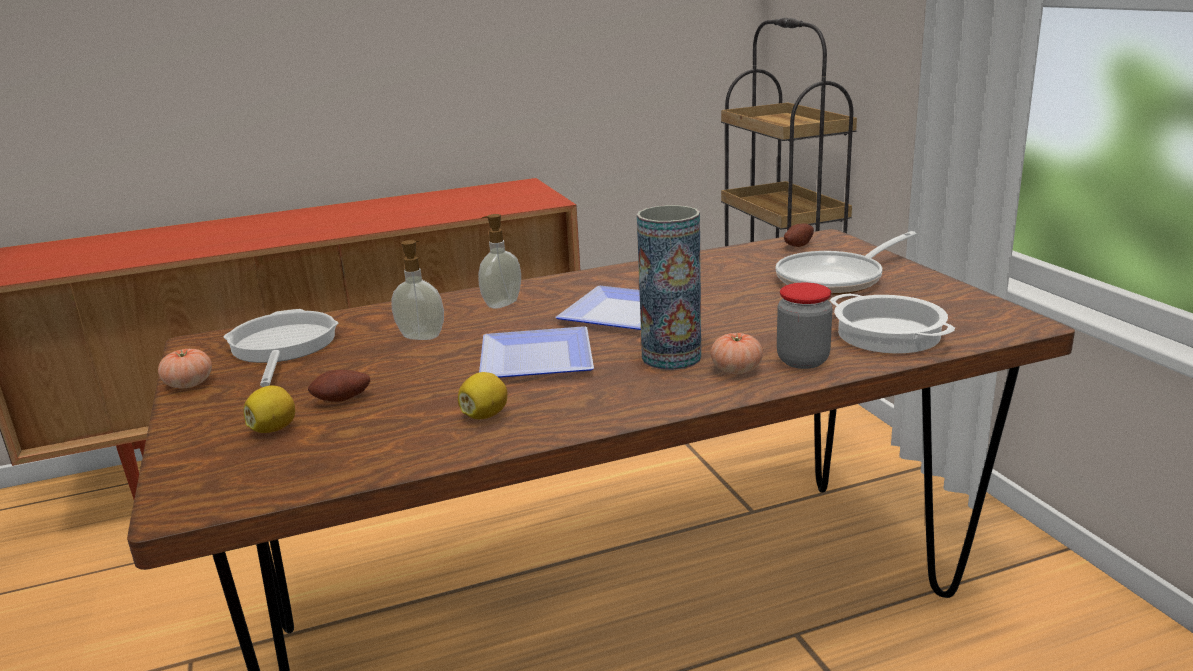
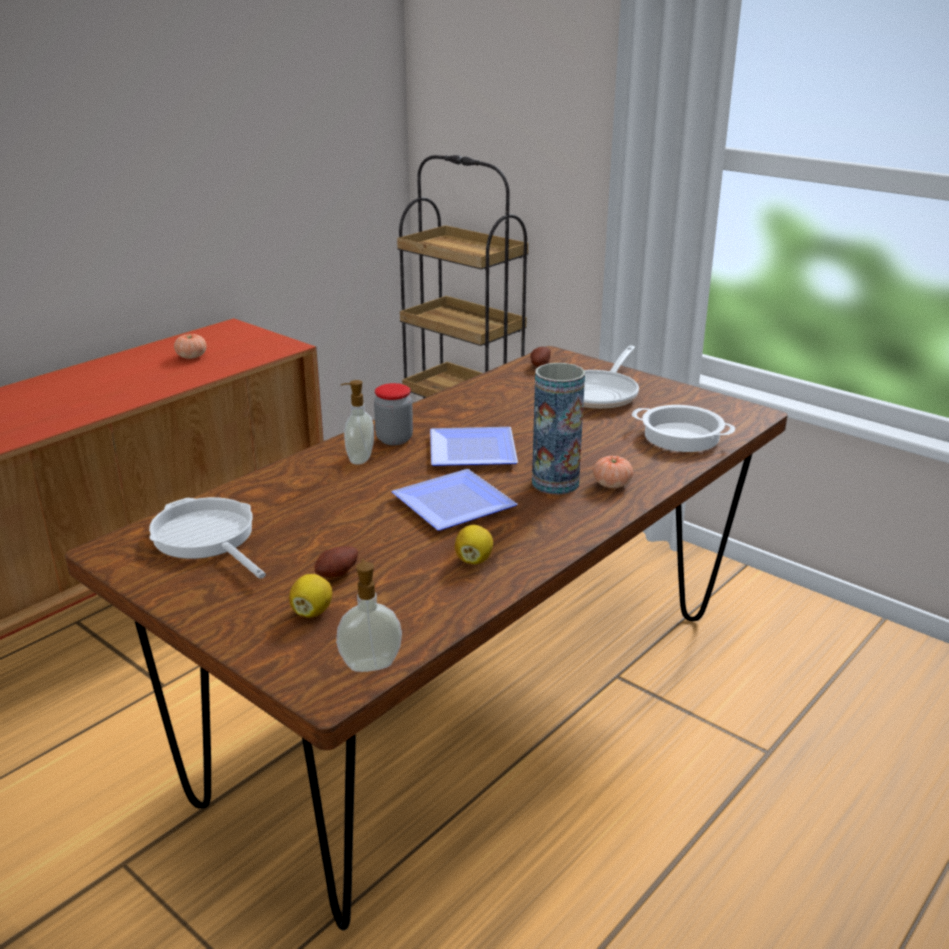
camera: 30 degrees left, 5 degrees up
tomato [158,349,212,388] -> tomato moved to [174,334,207,359]
soap dispenser [391,240,444,340] -> soap dispenser moved to [336,559,402,672]
jar [777,283,833,369] -> jar moved to [374,383,413,445]

